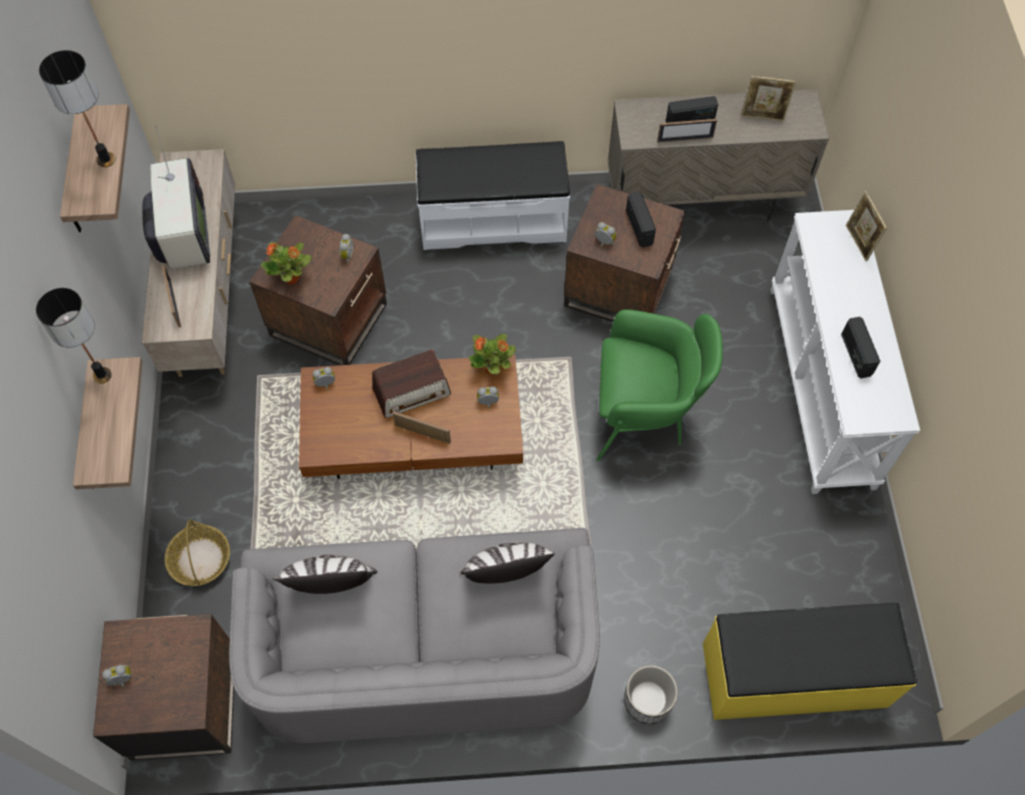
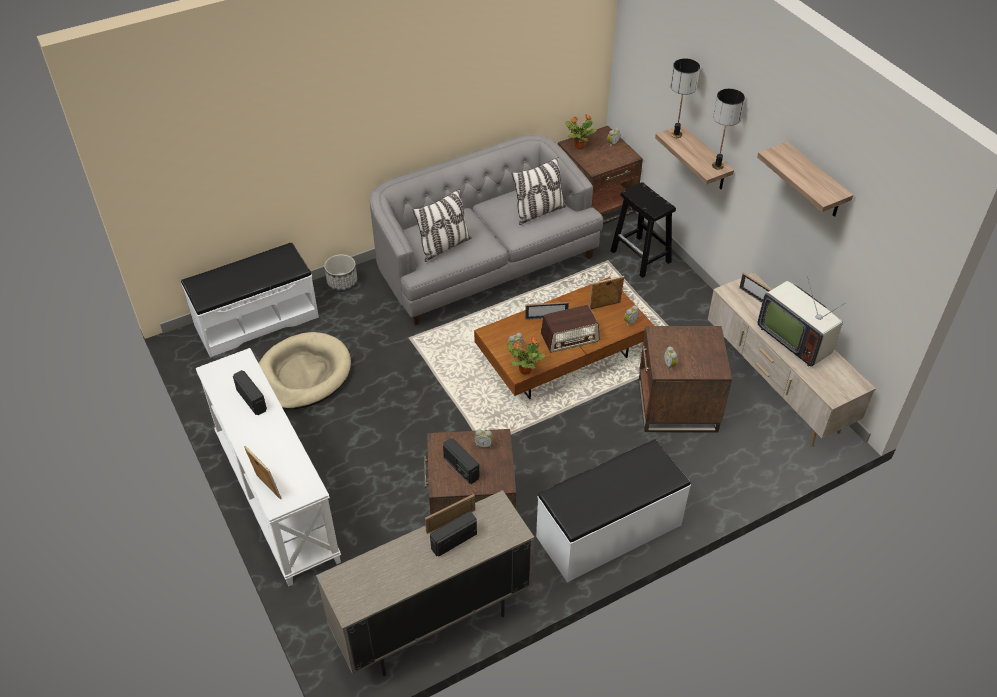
camera: 155 degrees right, 15 degrees down
table lamp [39,50,116,167] -> table lamp moved to [671,58,700,138]
basket [165,520,230,586] -> black stool [611,182,676,278]
potted plant [261,242,312,284] -> potted plant moved to [565,114,597,149]
radio [372,350,451,418] -> radio turned 150 degrees counterclockwise [541,305,599,352]
green armchair [596,309,723,461] -> none
yellow bench [703,603,917,720] -> white bench [181,242,319,358]
picture frame [741,76,796,121] -> picture frame moved to [589,276,624,310]
none -> beige dog bed [259,332,351,409]

